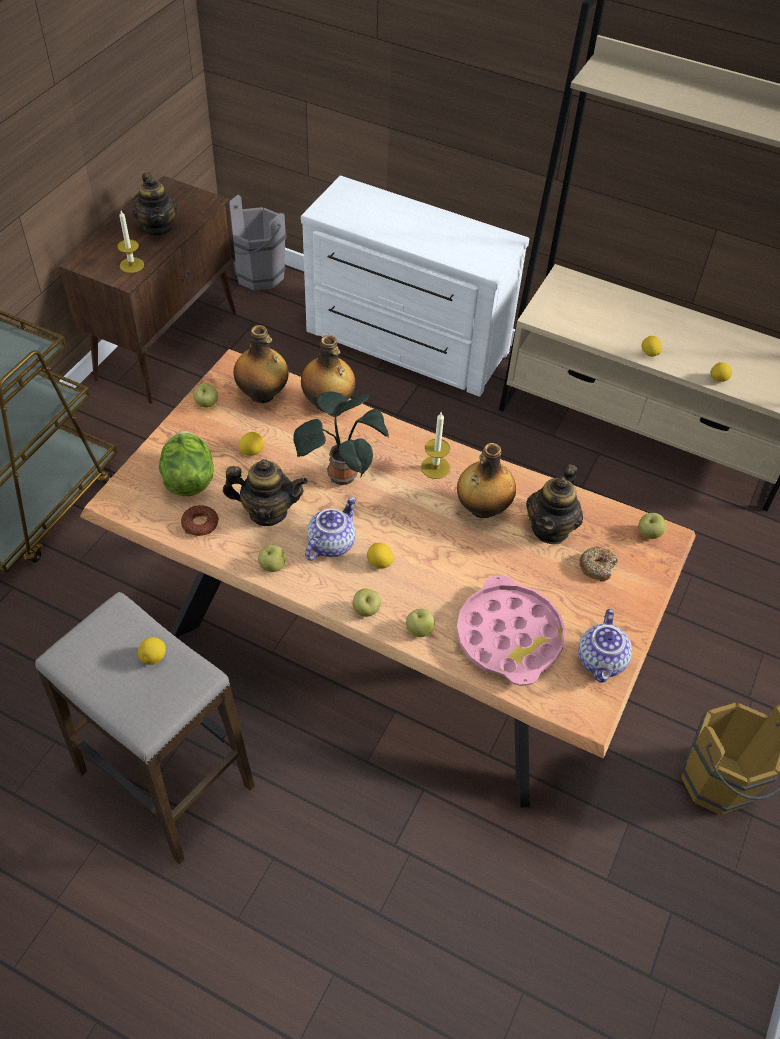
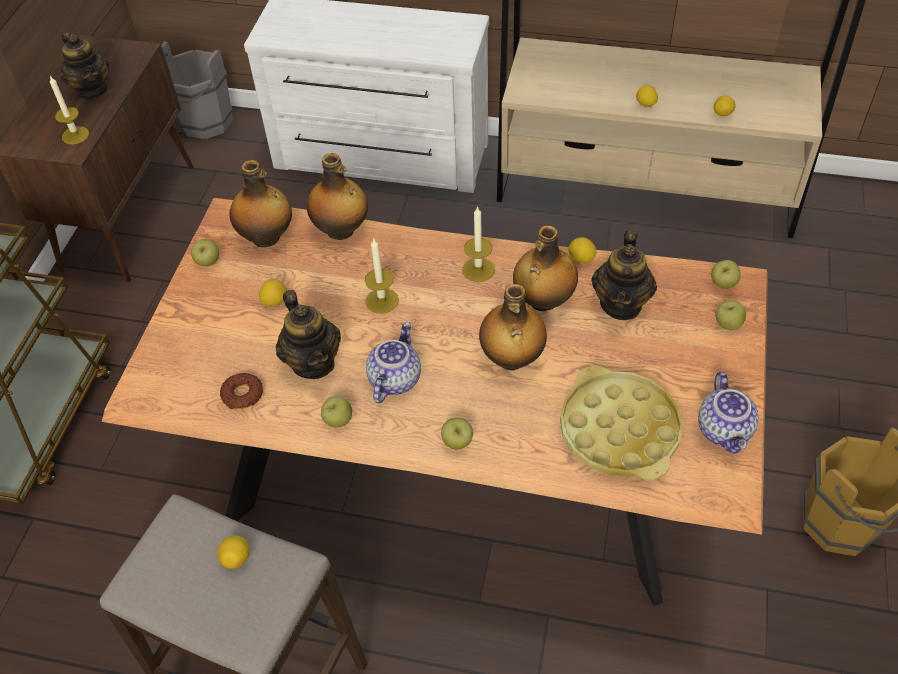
camera: 10 degrees left, 0 degrees up
lettuce [159,431,214,496] -> none
teapot [223,459,308,526] -> teapot turned 75 degrees clockwise [276,290,341,379]
potted plant [293,391,389,485] -> candle [365,239,399,314]
lemon [367,543,394,569] -> lemon moved to [568,237,596,263]
apple [406,609,434,637] -> apple moved to [715,301,746,330]
pink tray [456,576,565,686] -> yellow tray [560,366,683,480]
donut [579,546,618,582] -> none
none -> bottle [479,284,547,371]

